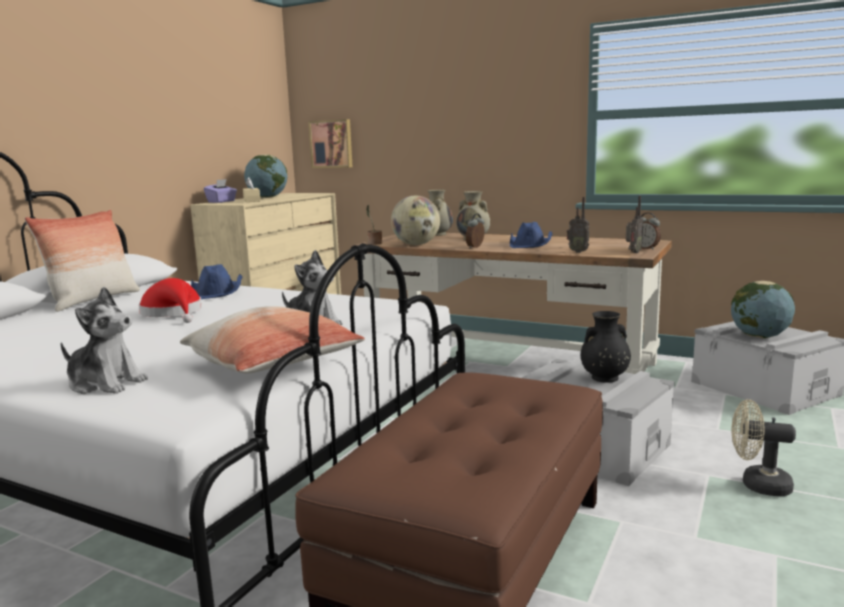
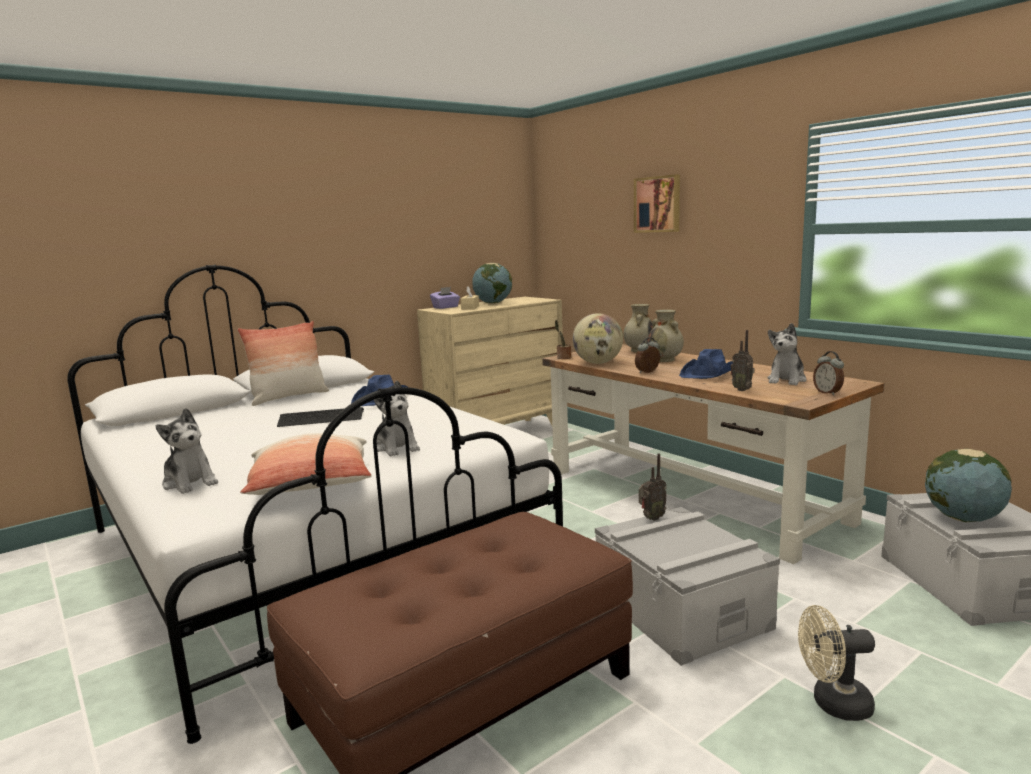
camera: 25 degrees right, 0 degrees up
red hat [139,278,202,323] -> keyboard [277,407,364,427]
picture [308,119,353,168] -> picture moved to [634,174,680,233]
black vase [581,311,631,383] -> none
radio [626,196,643,253] -> radio moved to [639,453,667,521]
beige fan [731,399,796,496] -> beige fan turned 45 degrees counterclockwise [798,605,875,721]
none -> plush toy [767,323,807,385]

